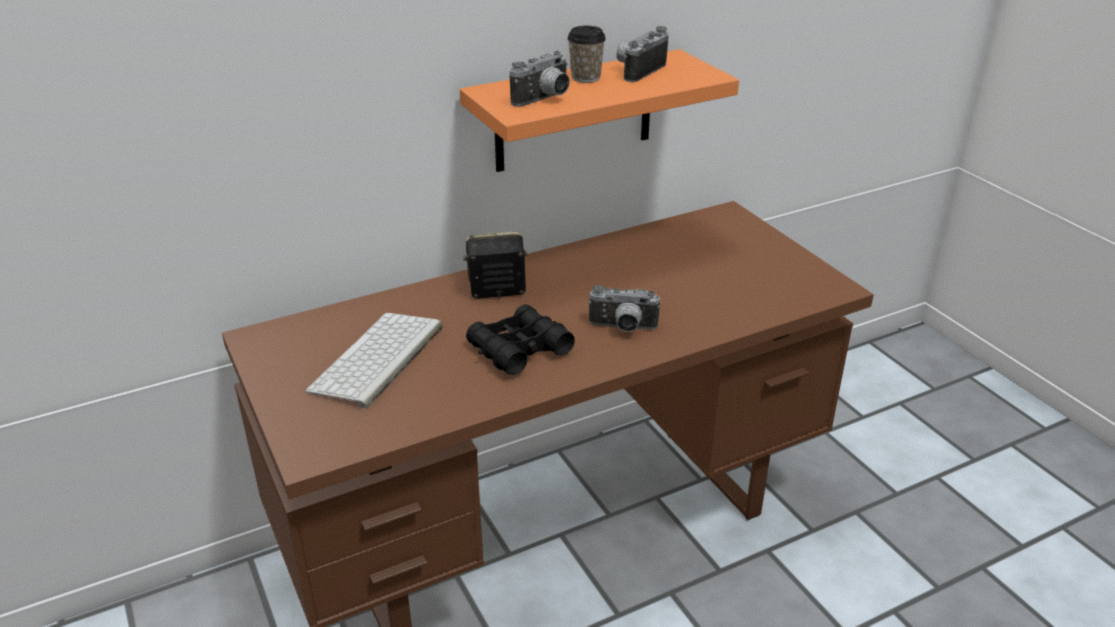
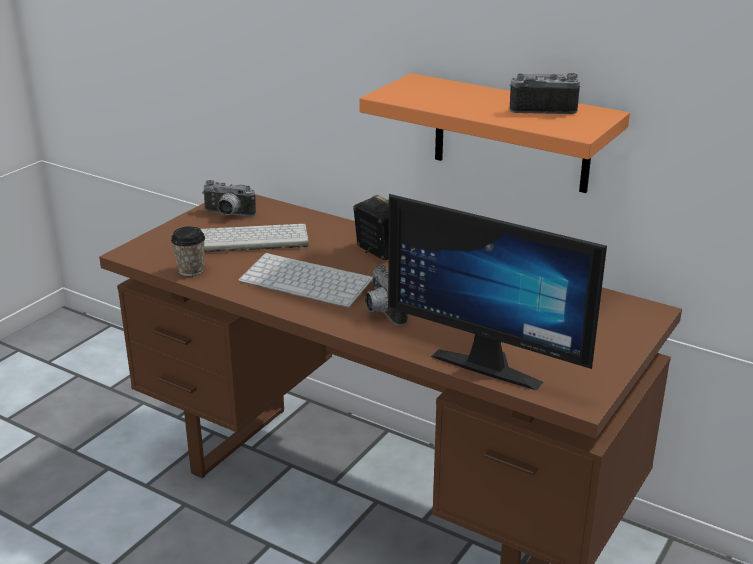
camera: 60 degrees right, 5 degrees down
black binoculars [466,304,575,375] -> keyboard [238,253,373,307]
camera [510,51,570,107] -> camera moved to [202,180,256,217]
cup [567,26,606,83] -> cup moved to [171,226,205,276]
none -> monitor [388,194,607,391]

